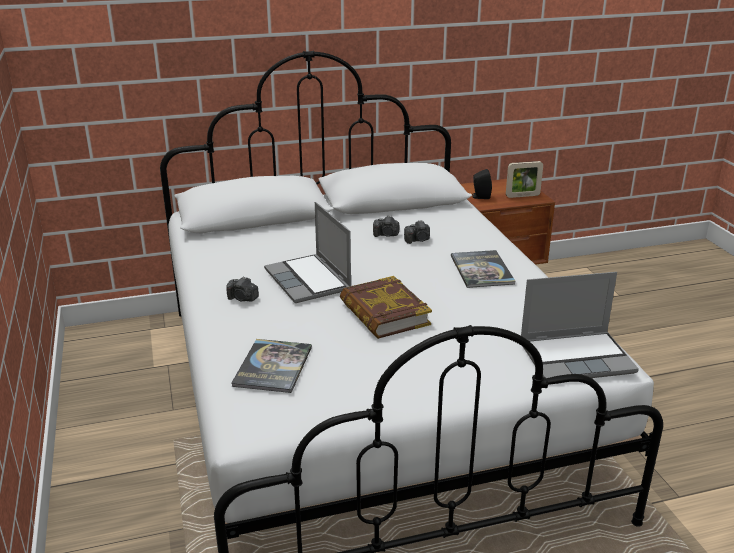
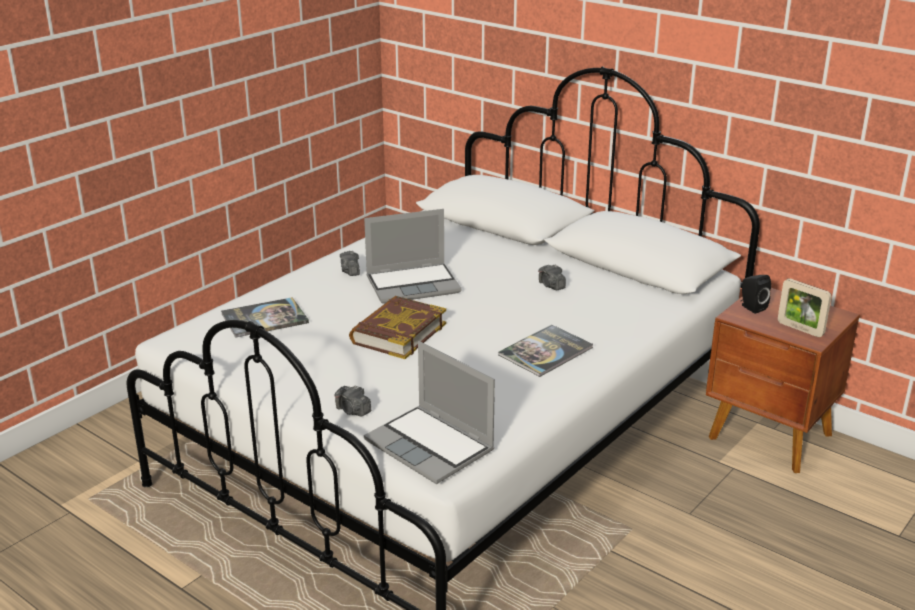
camera: 55 degrees right, 0 degrees up
laptop [264,202,351,303] -> laptop turned 135 degrees counterclockwise [364,209,462,304]
camera [404,220,430,244] -> camera moved to [335,385,371,416]

